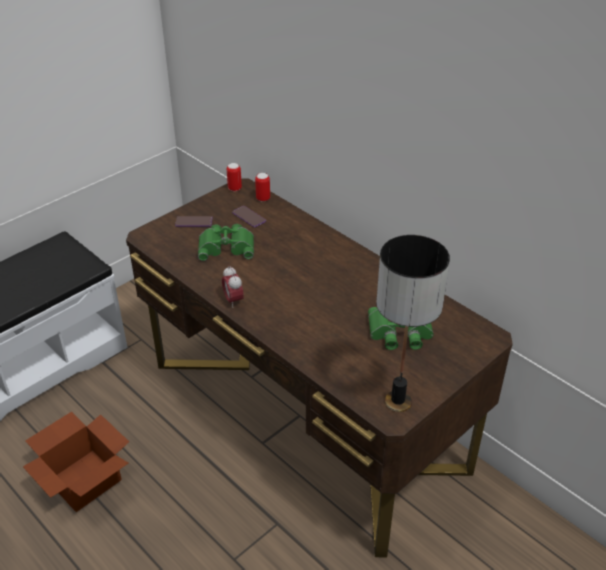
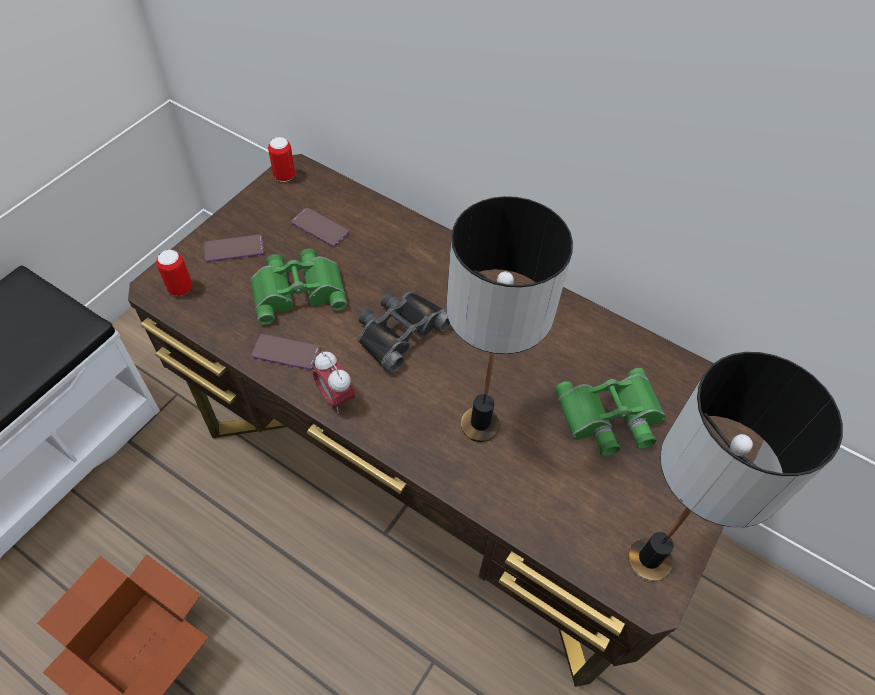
camera: 15 degrees left, 15 degrees up
can [255,173,270,202] -> can moved to [156,250,192,296]
none -> phone [252,334,320,370]
none -> black binoculars [358,292,451,374]
none -> table lamp [446,196,573,442]

